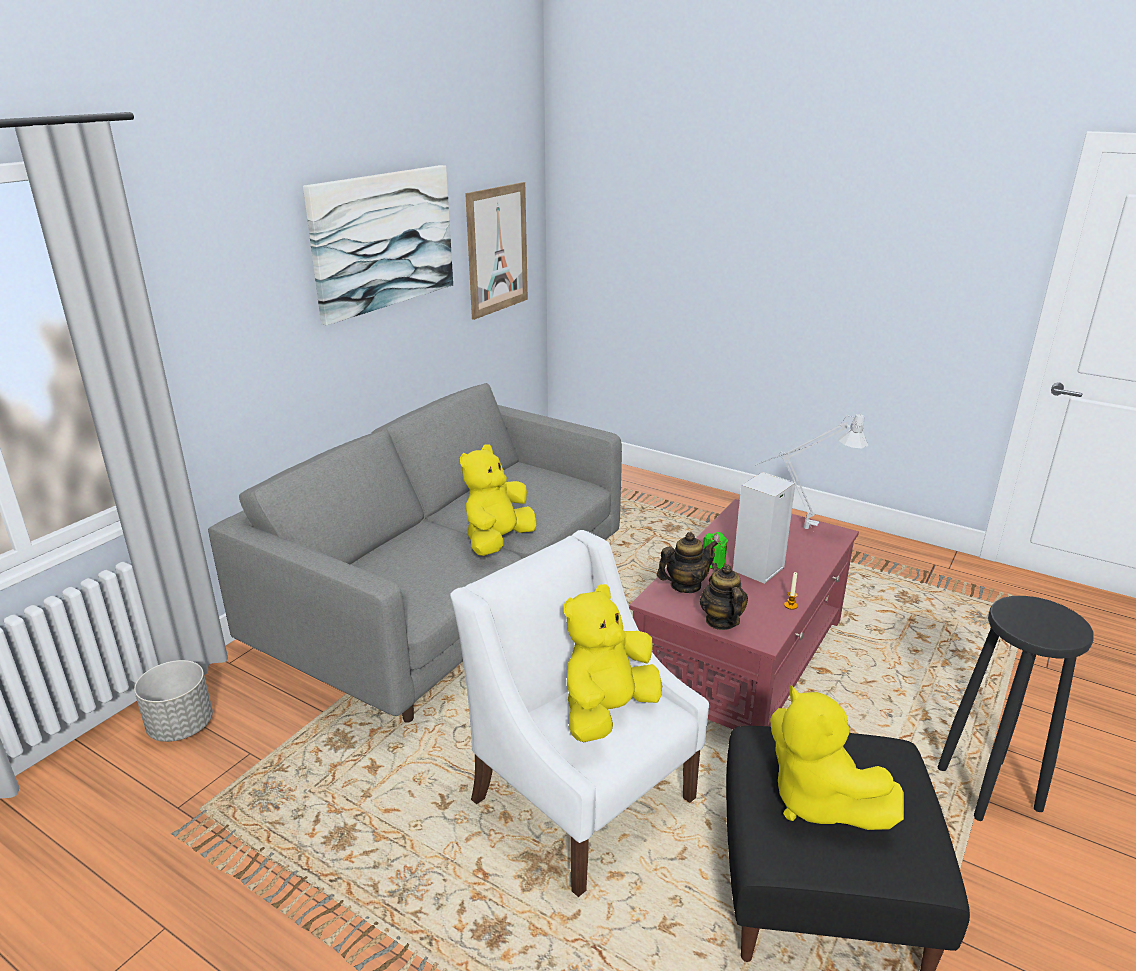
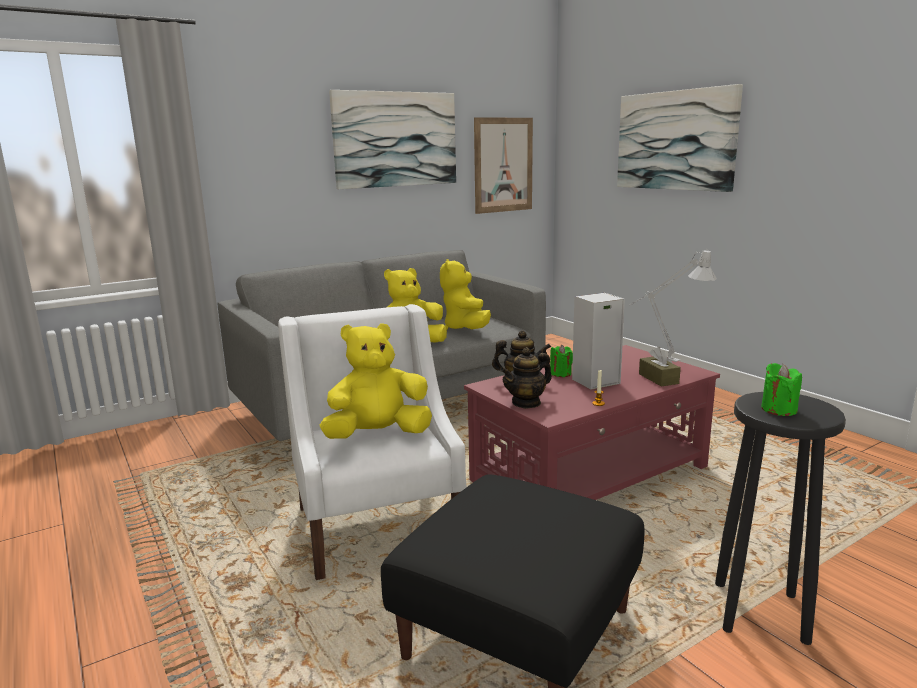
camera: 25 degrees right, 10 degrees down
grey planter [134,660,213,742] -> none
teapot [700,563,748,630] -> teapot turned 135 degrees counterclockwise [500,347,552,409]
yellow plush toy [770,685,904,830] -> yellow plush toy moved to [440,259,491,329]
none -> picture [617,84,743,192]
none -> brown tissue box [639,347,681,387]
none -> green candle [761,363,802,416]

